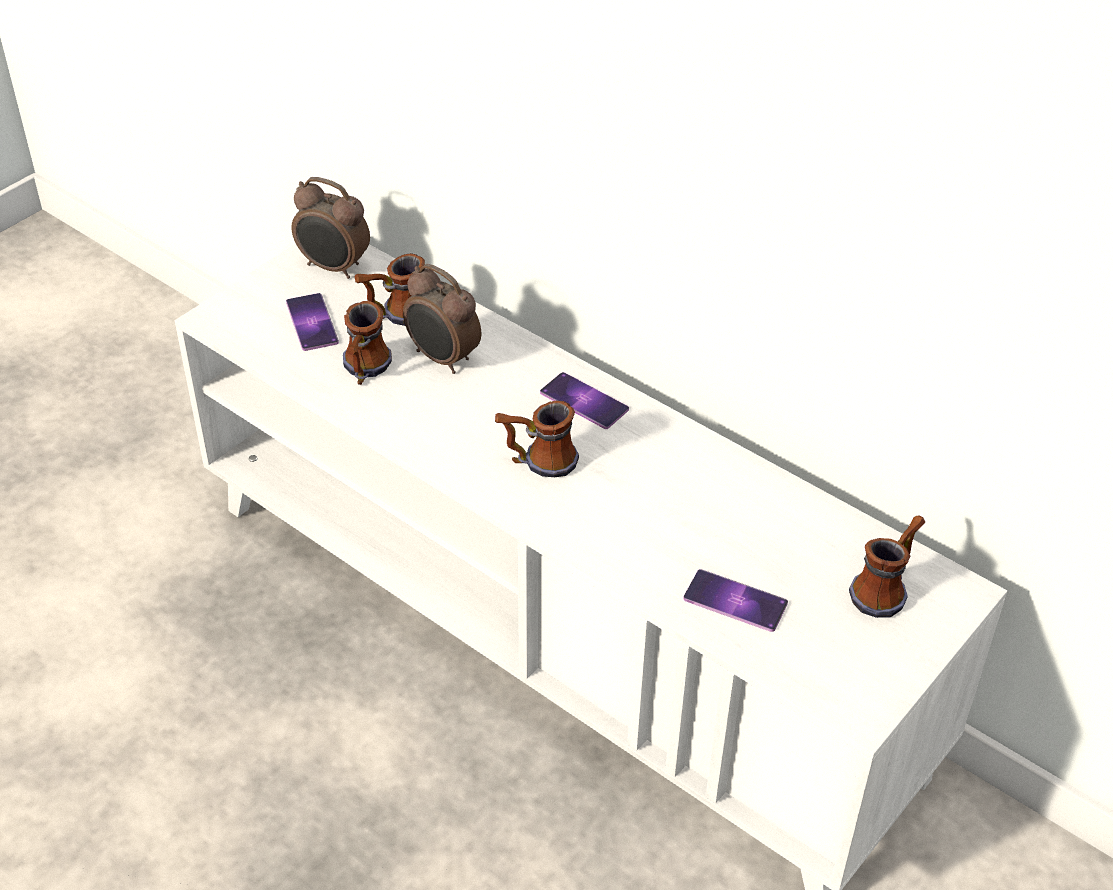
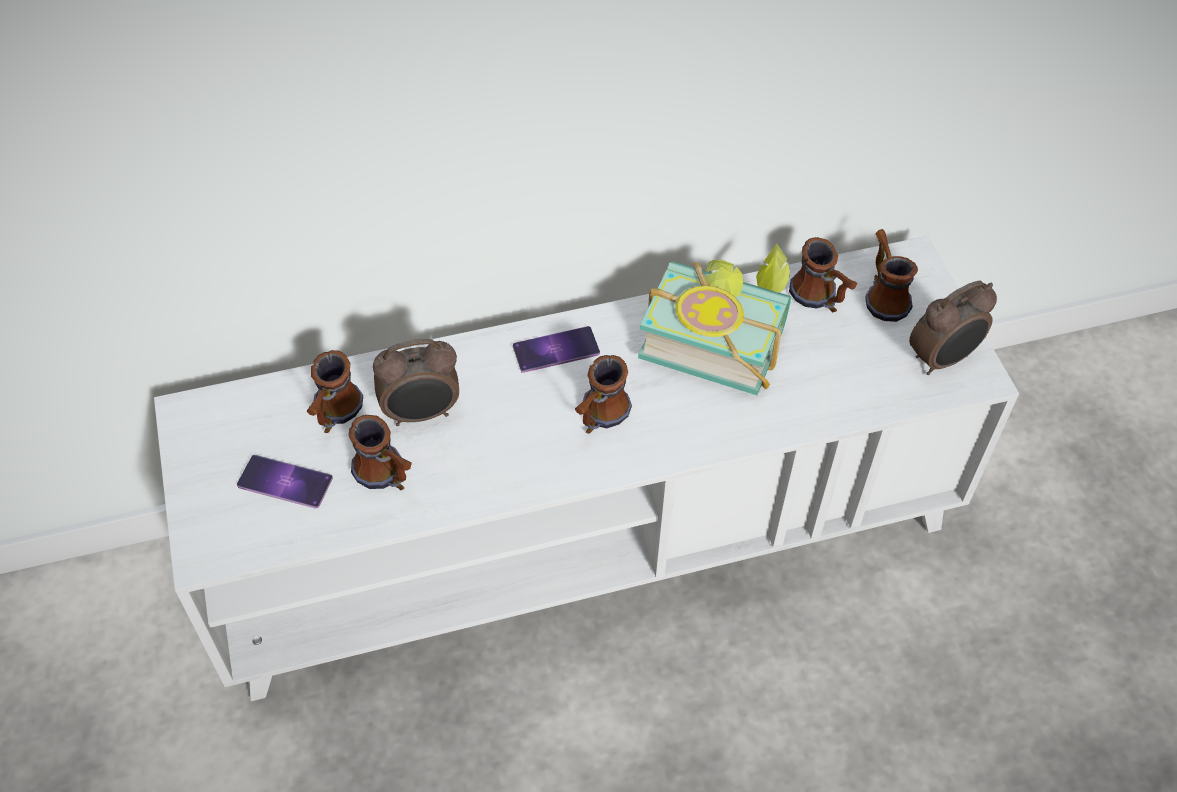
camera: 55 degrees left, 10 degrees up
alarm clock [291,177,370,279] -> alarm clock moved to [909,280,997,375]
phone [683,569,788,632] -> none
none -> book [638,243,791,395]
none -> mug [789,237,857,312]

